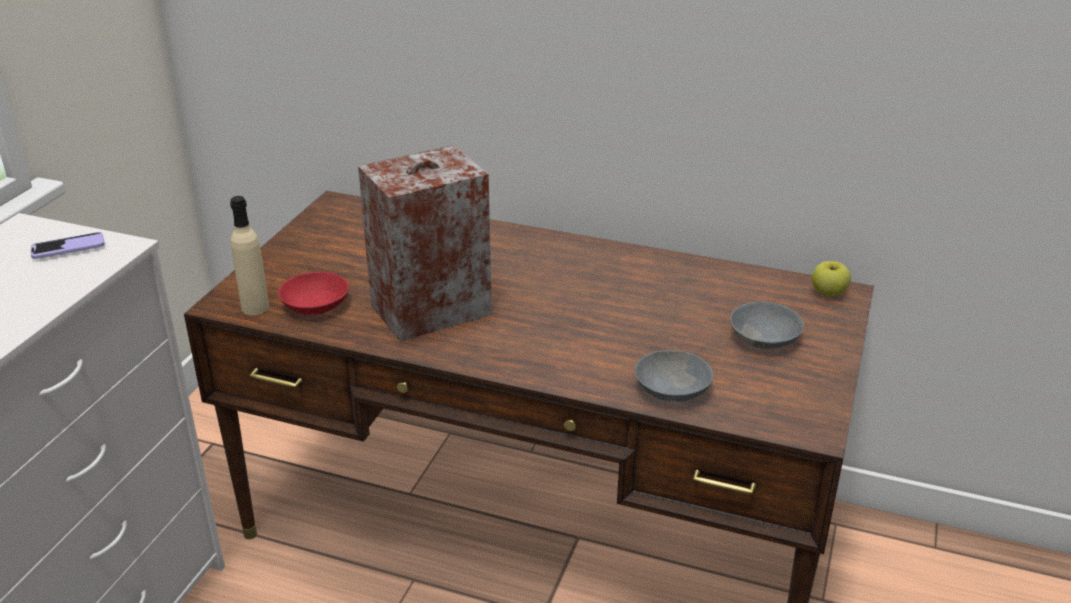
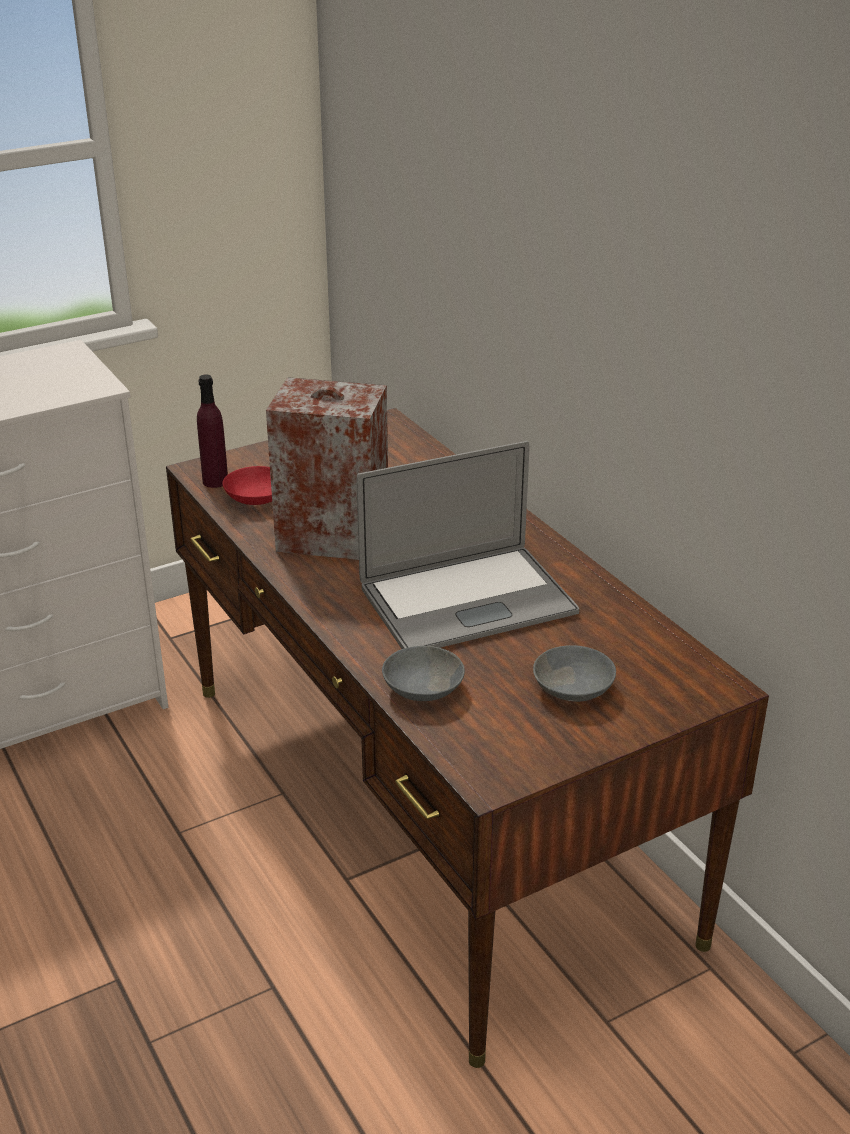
camera: 40 degrees right, 0 degrees up
phone [30,232,105,259] -> none
beige bottle [230,196,269,315] -> purple bottle [197,374,228,488]
apple [812,261,851,297] -> none
none -> laptop [356,441,579,649]

